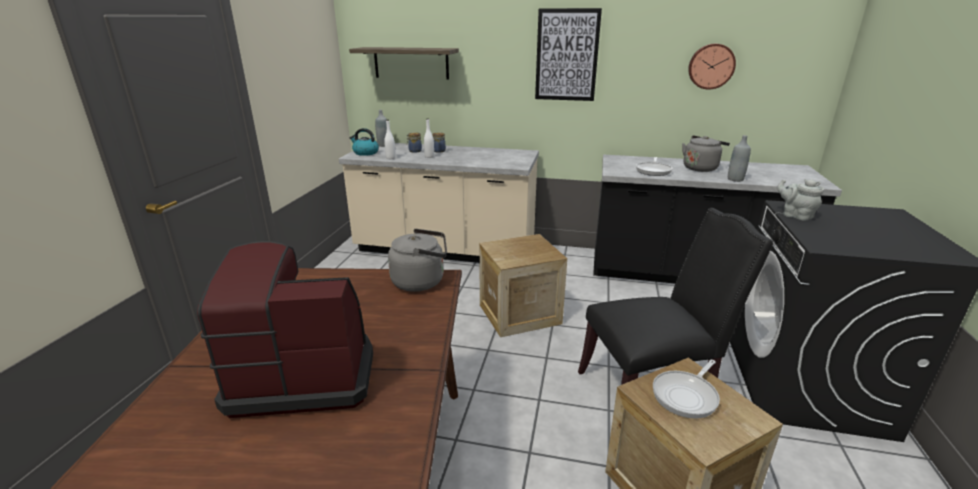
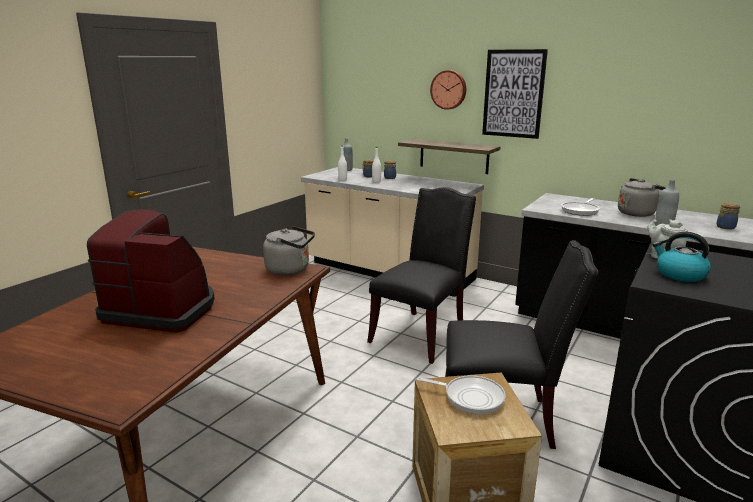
camera: 20 degrees right, 5 degrees down
shelf [349,47,459,80] -> shelf moved to [398,139,500,174]
kettle [350,128,379,156] -> kettle moved to [653,232,711,282]
crate [479,234,567,337] -> black chair [367,187,476,364]
frying pan [653,360,720,419] -> frying pan turned 135 degrees counterclockwise [417,375,506,415]
wall clock [688,44,736,90] -> wall clock moved to [430,70,466,110]
none -> jar [717,203,740,230]

